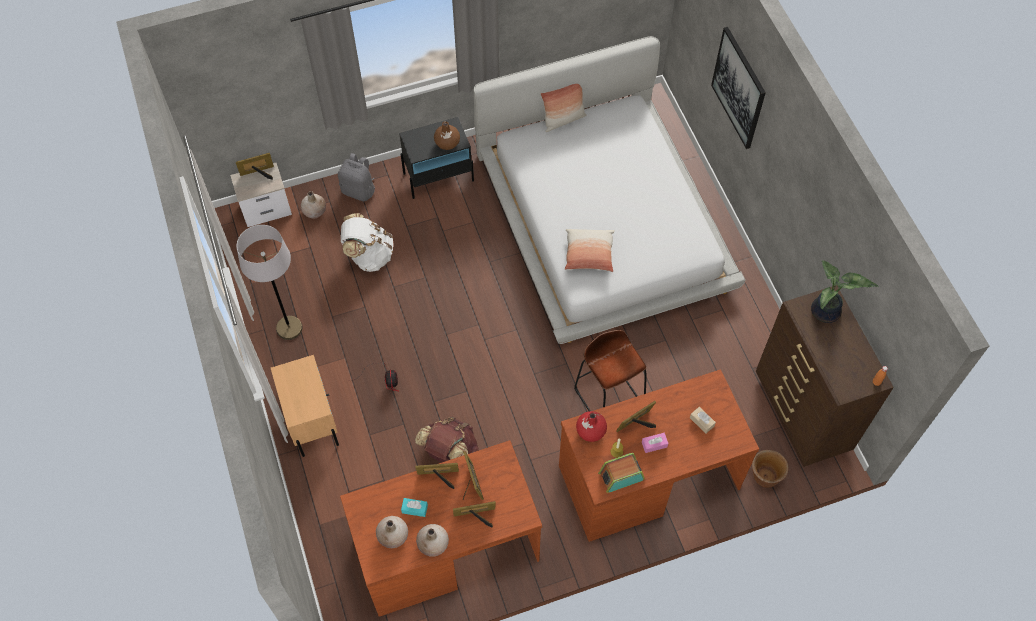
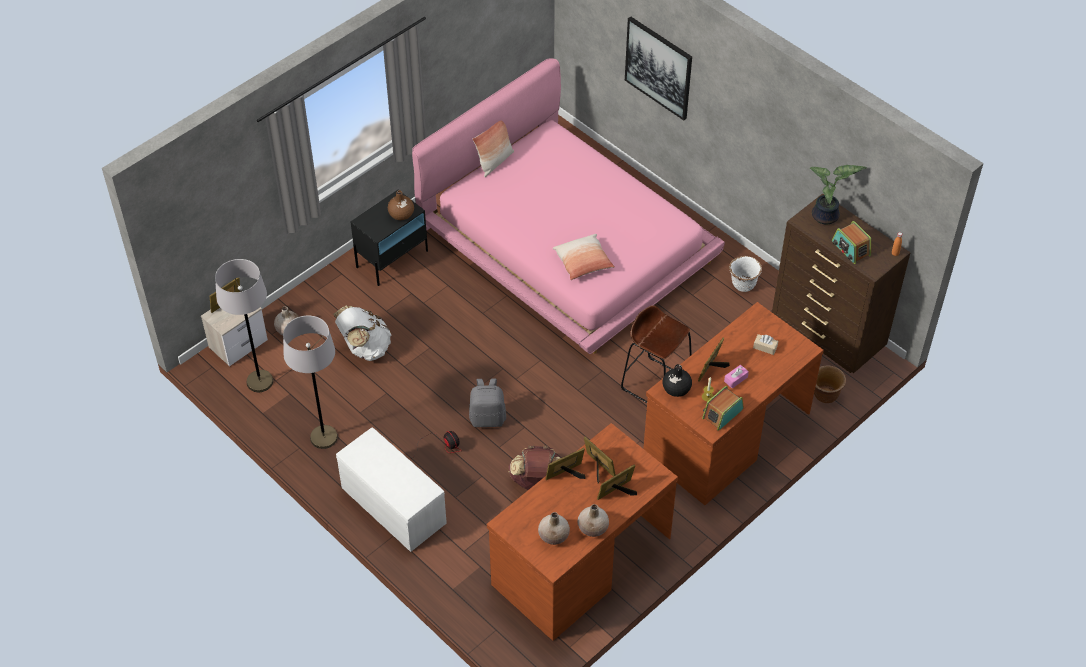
camera: 25 degrees left, 10 degrees down
beige nightstand [271,355,339,457] -> white bench [336,427,447,552]
grey backpack [338,153,375,201] -> grey backpack moved to [469,378,506,427]
turquoise tissue box [401,498,428,517] -> none
white bed [474,36,745,344] -> pink bed [412,59,725,354]
red vase [576,411,607,442] -> black vase [662,364,692,397]
none -> grey floor lamp [215,259,273,392]
none -> white planter [729,256,762,292]
none -> radio [832,221,871,264]

